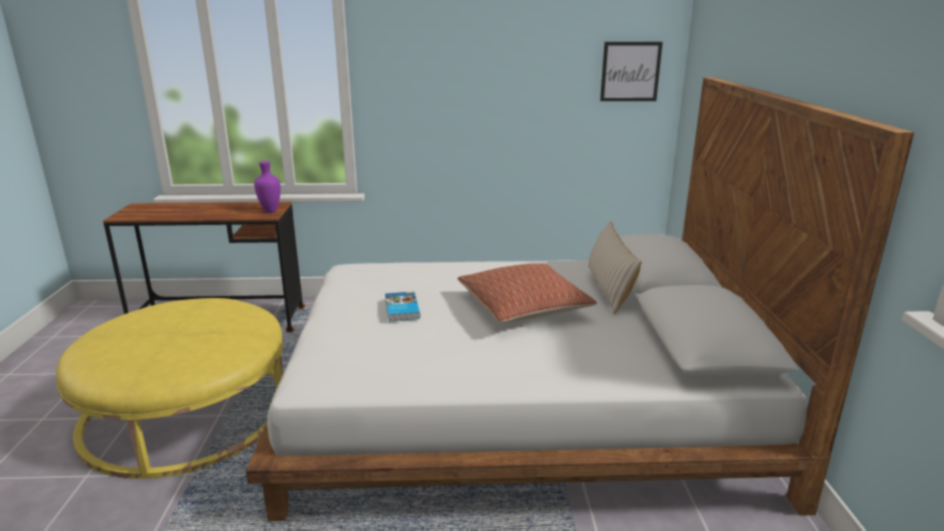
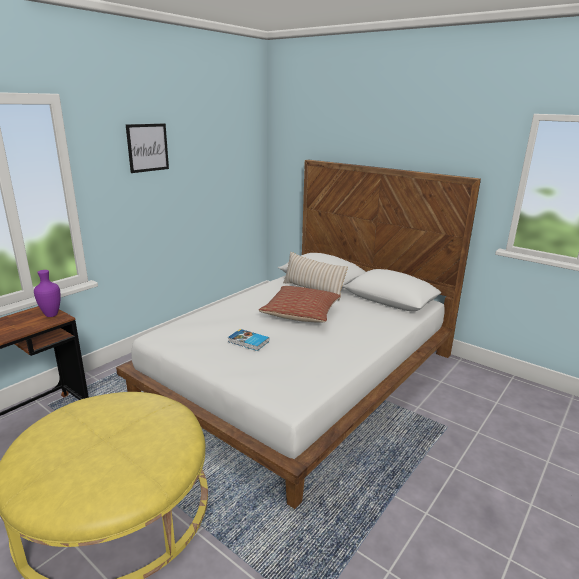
camera: 50 degrees left, 0 degrees up
picture [600,42,663,101] -> picture moved to [126,123,169,173]

